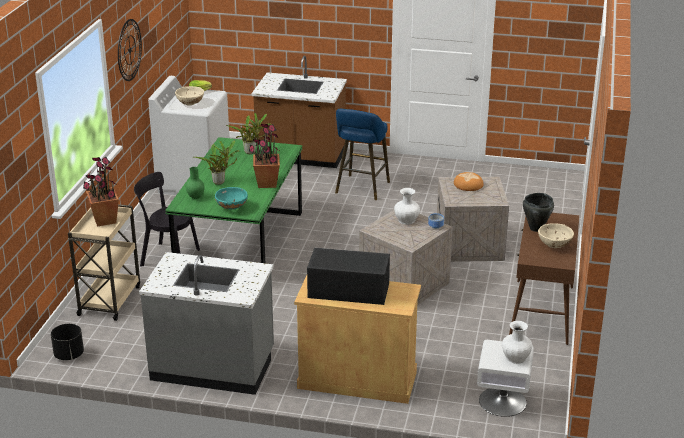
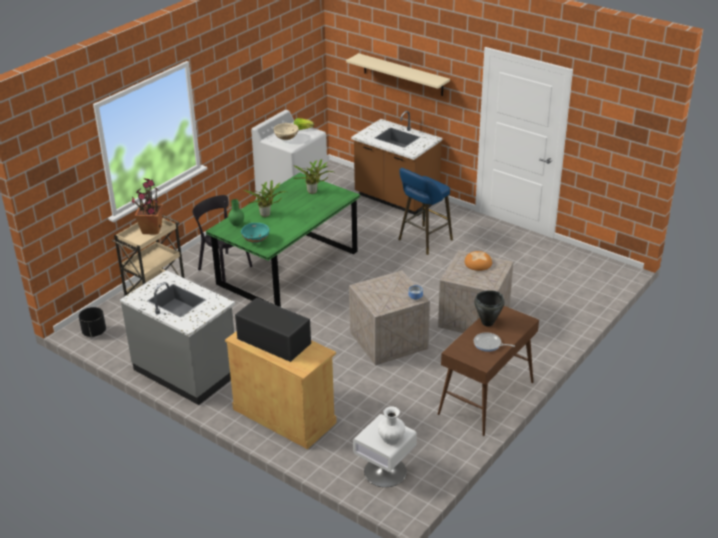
camera: 25 degrees right, 5 degrees up
wall clock [118,19,142,81] -> none
potted plant [249,124,280,188] -> none
white vase [394,188,420,224] -> none
beige bowl [538,223,574,248] -> frying pan [474,332,515,352]
none -> beige shelf [346,53,450,96]

